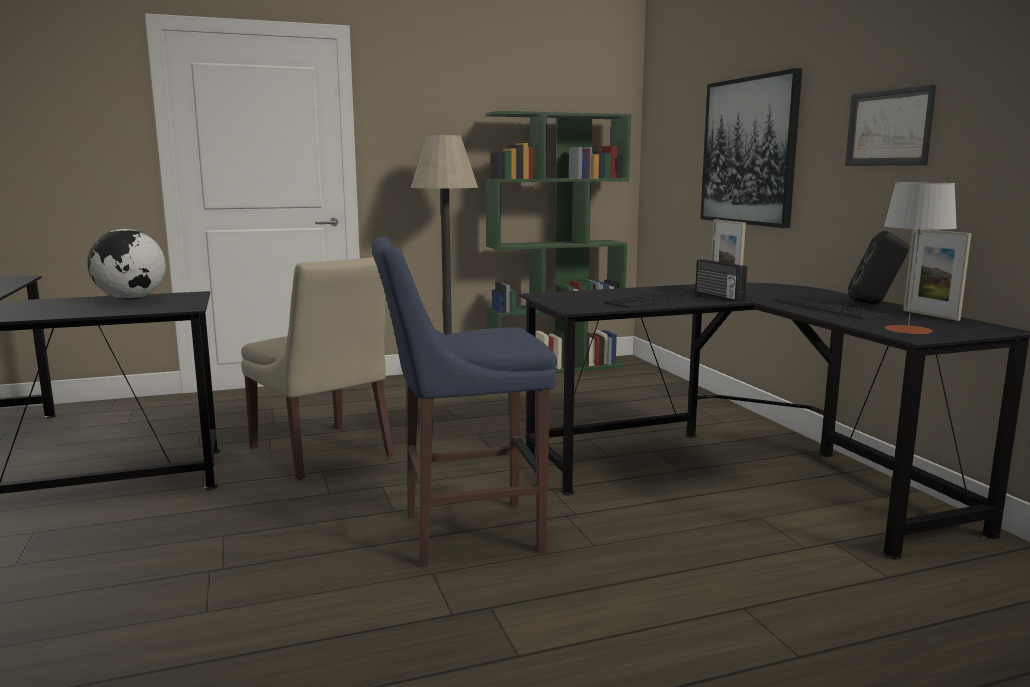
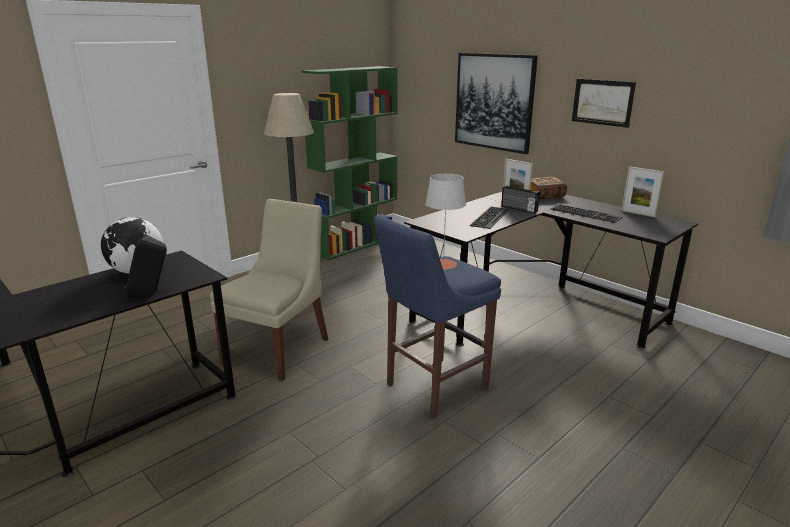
camera: 25 degrees left, 10 degrees up
beige chair [241,257,394,480] -> beige chair turned 90 degrees counterclockwise [210,199,328,381]
black speaker [848,231,909,304] -> black speaker moved to [125,234,167,296]
grey table lamp [884,183,957,334] -> grey table lamp moved to [425,174,466,269]
none -> book [530,177,567,200]

